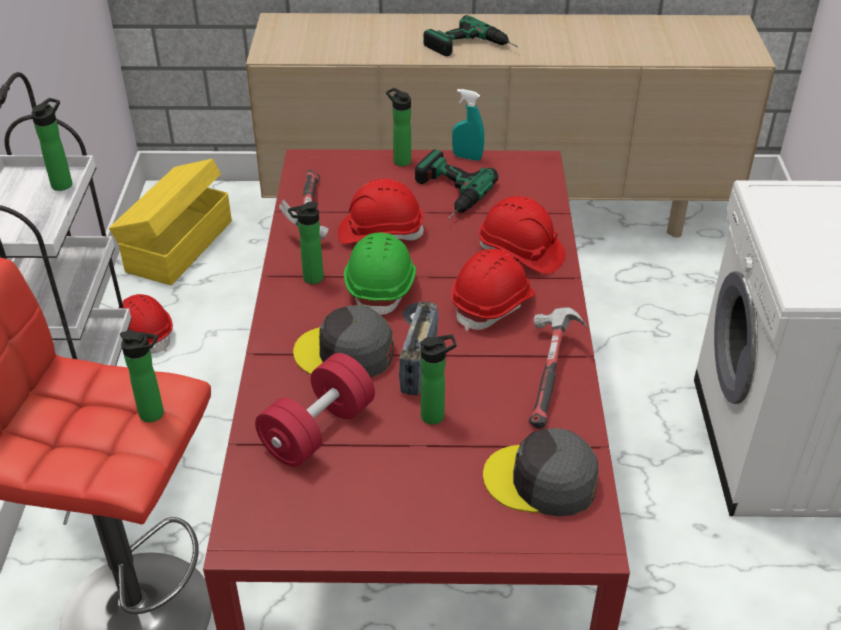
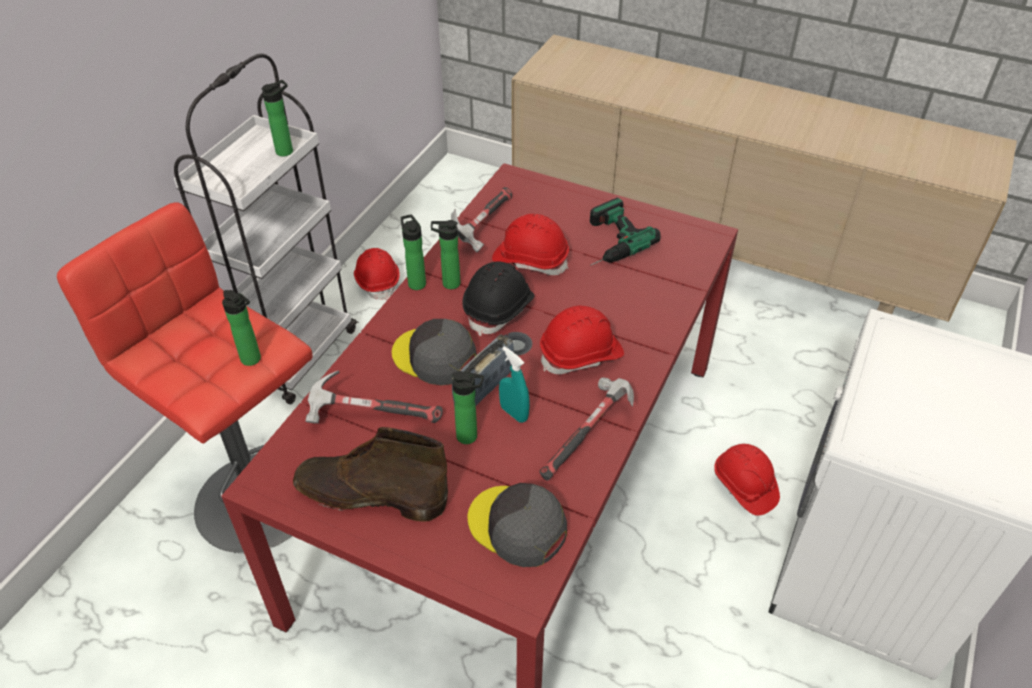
camera: 25 degrees right, 5 degrees up
yellow storage box [109,159,232,285] -> none
red dumbbell [255,353,375,467] -> hammer [305,370,443,424]
green hard hat [344,233,416,315] -> black hard hat [462,261,535,336]
bottle [386,88,411,166] -> bottle moved to [401,214,426,290]
power drill [424,15,518,56] -> none
turquoise spray bottle [452,89,484,161] -> turquoise spray bottle moved to [499,346,530,423]
red hard hat [479,196,565,274] -> red hard hat moved to [714,444,780,516]
none -> brown boot [293,427,448,522]

